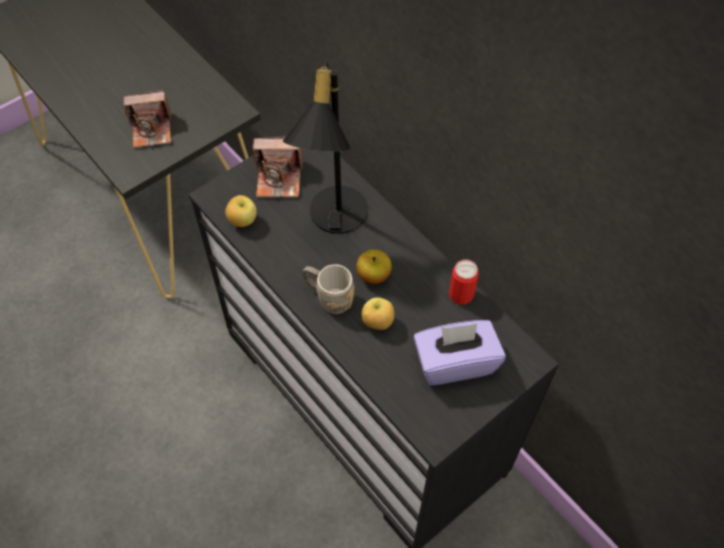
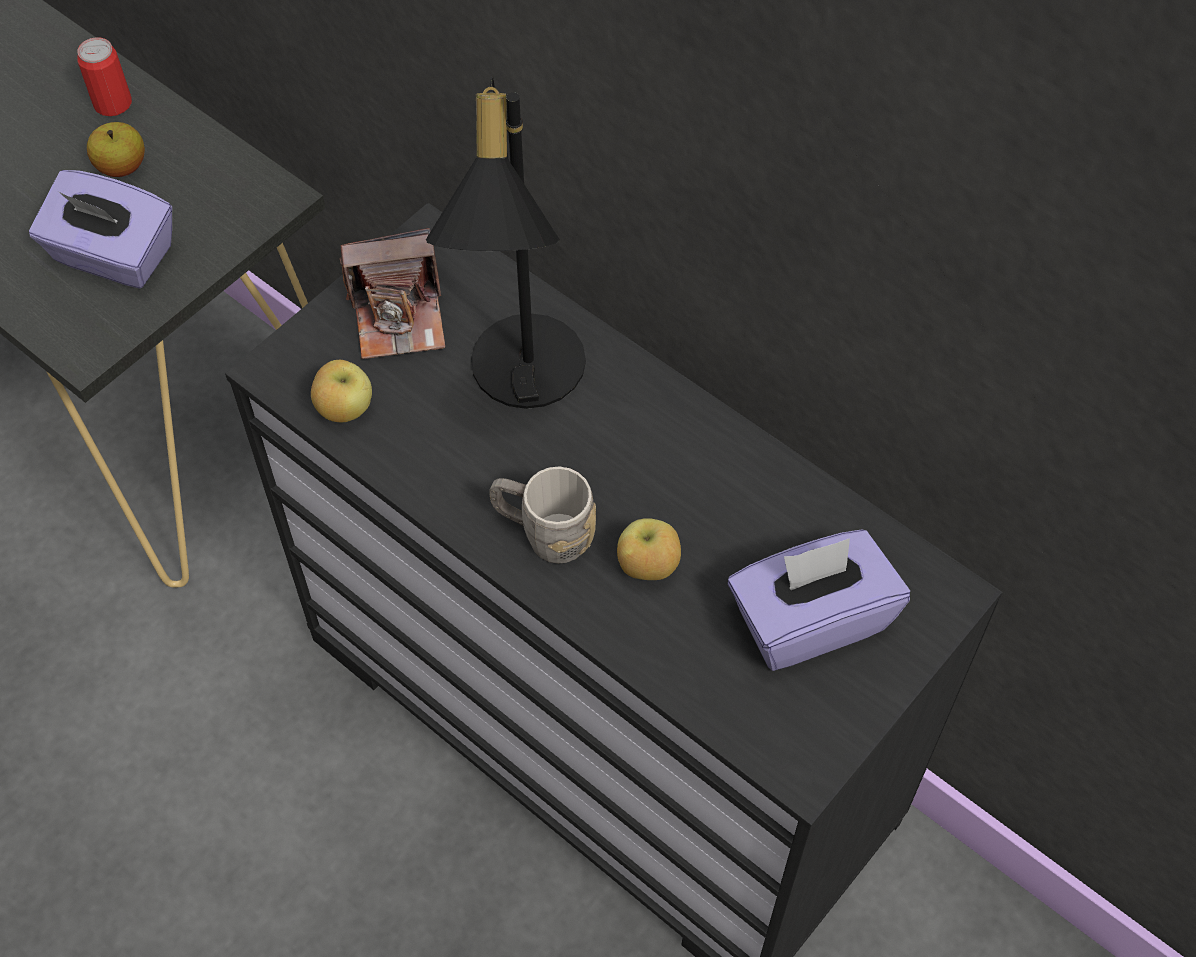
camera: 10 degrees left, 0 degrees up
camera [123,89,171,148] -> purple tissue box [29,170,172,289]
apple [356,249,392,284] -> apple moved to [87,122,145,177]
can [449,259,479,305] -> can moved to [77,37,132,116]

